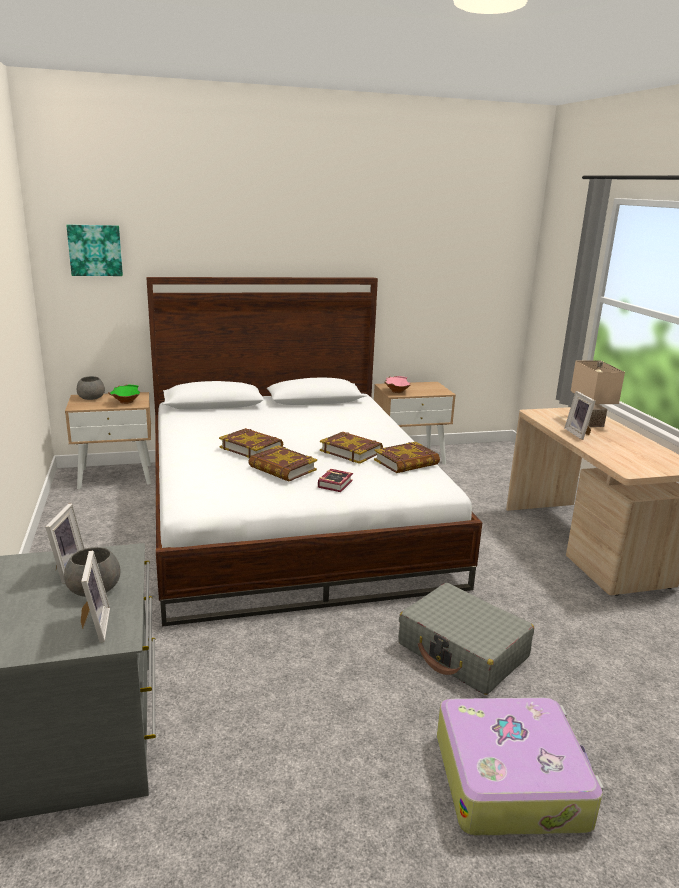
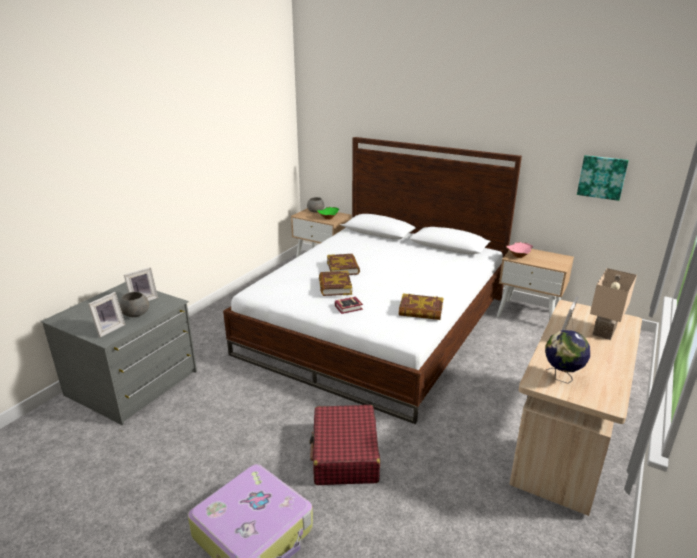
camera: 45 degrees right, 5 degrees up
picture [66,224,123,276] -> picture moved to [577,155,629,201]
book [320,432,383,464] -> none
grey suitcase [398,583,534,695] -> red suitcase [309,405,380,485]
none -> globe [545,330,590,384]

